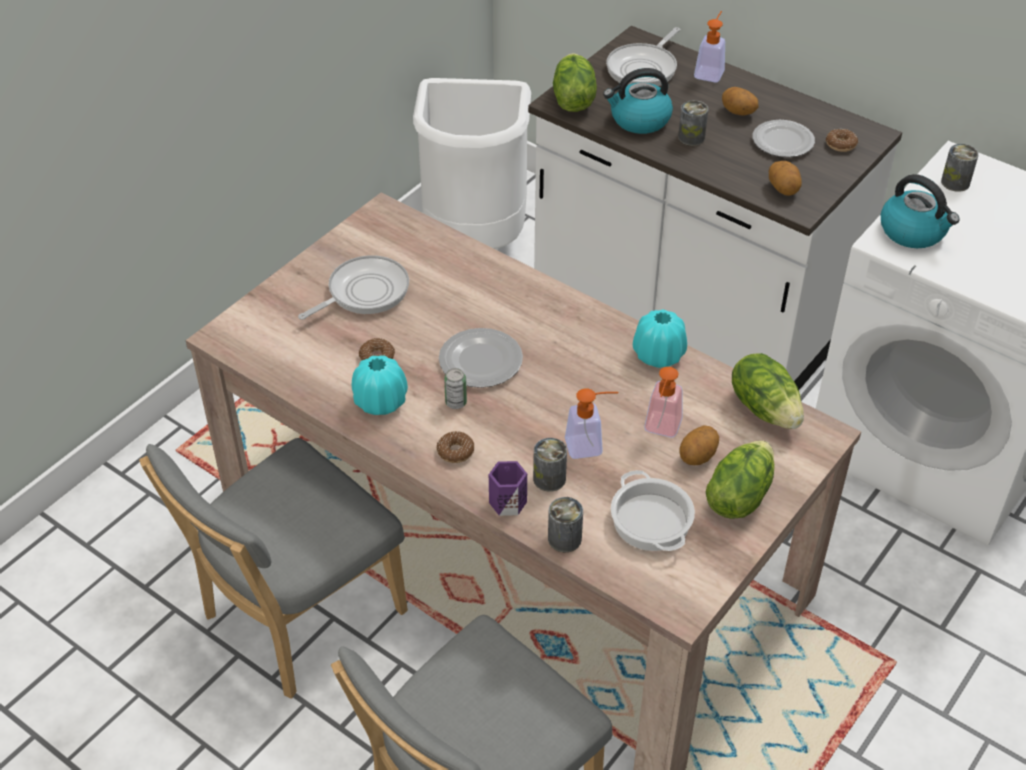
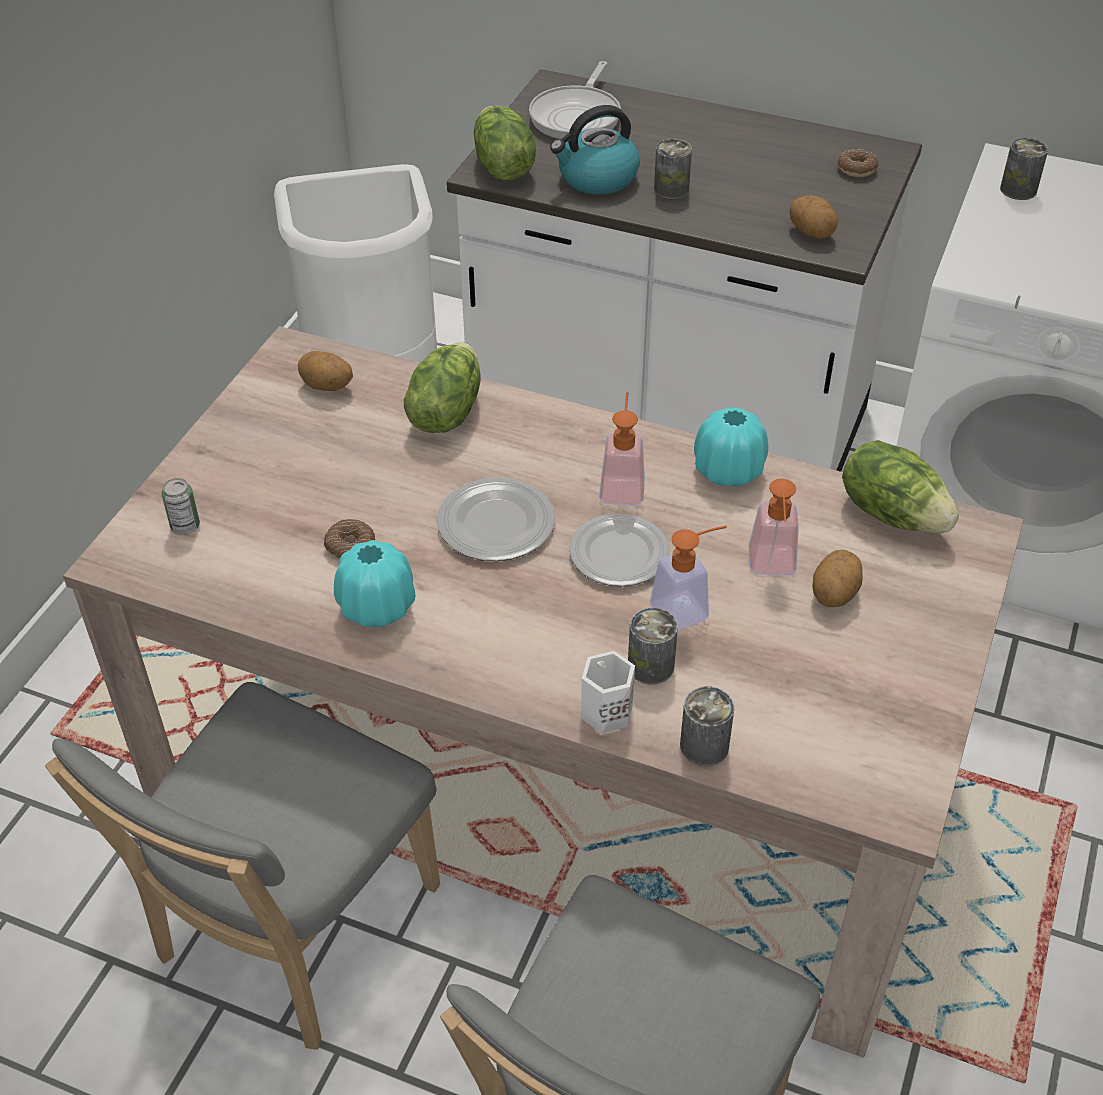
camera: 15 degrees left, 0 degrees up
frying pan [298,255,409,320] -> none
donut [437,431,474,463] -> none
can [444,368,467,409] -> can moved to [162,478,200,535]
purple mug [489,461,527,516] -> white mug [581,651,635,733]
cooking pot [611,470,695,551] -> none
soap dispenser [694,11,725,83] -> soap dispenser moved to [599,392,645,505]
lettuce [706,440,775,519] -> lettuce moved to [404,342,481,433]
potato [722,87,759,116] -> potato moved to [298,351,353,391]
plate [753,120,815,157] -> plate moved to [569,514,670,586]
kettle [881,174,960,248] -> none

